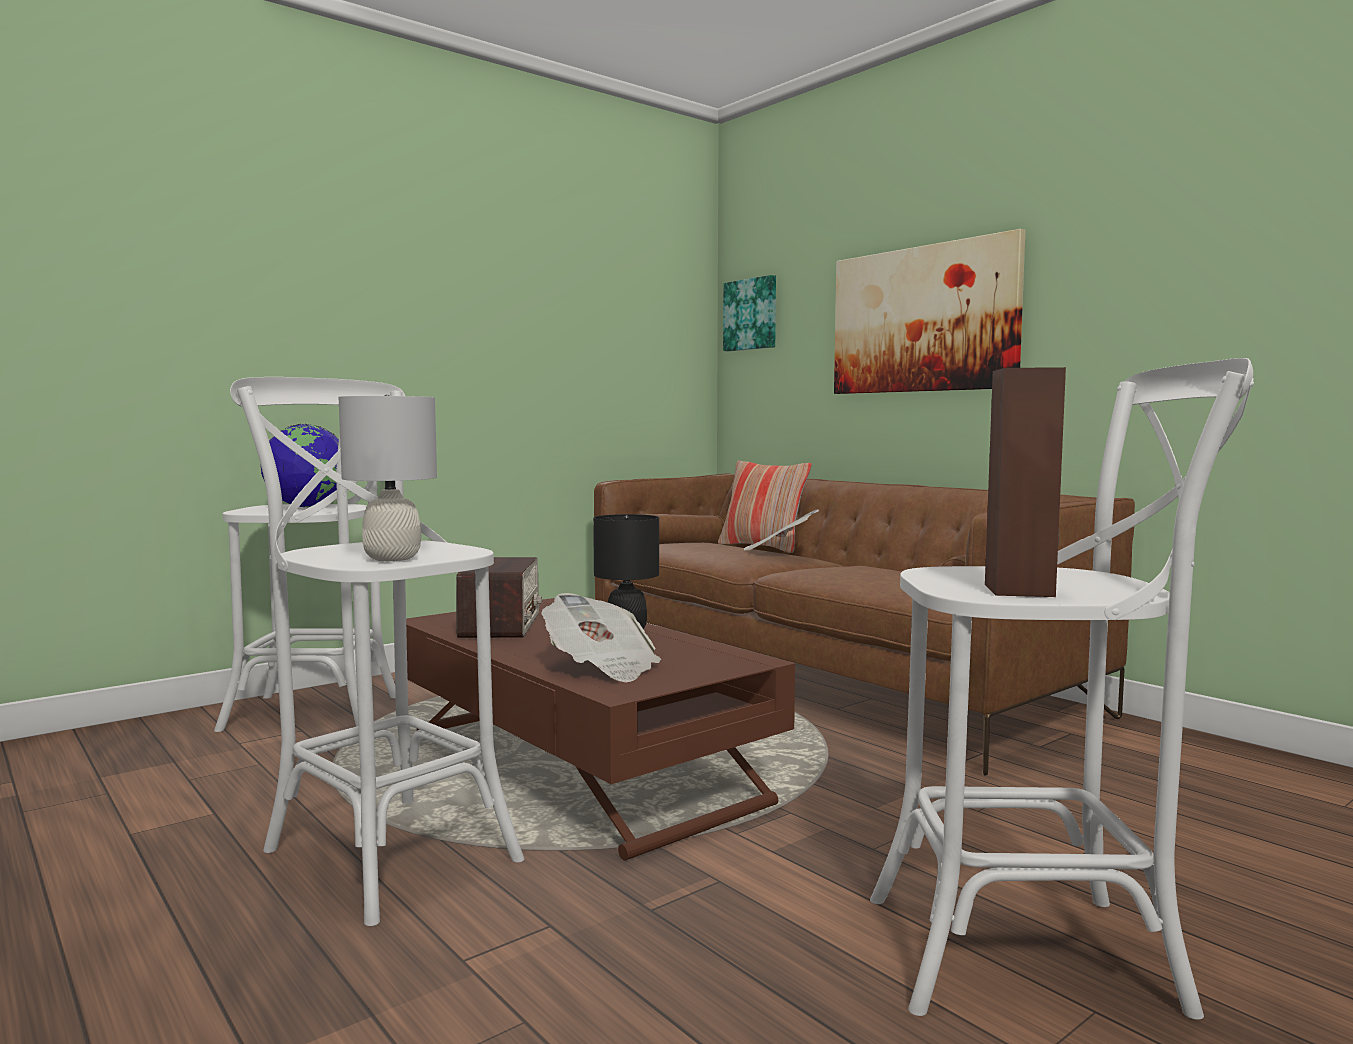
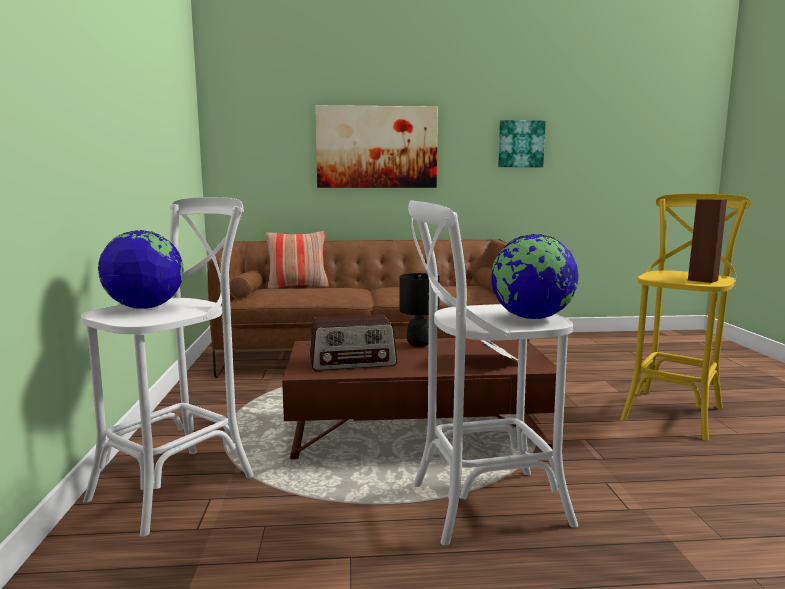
camera: 55 degrees left, 5 degrees up
grey table lamp [339,394,437,561] -> globe [491,234,579,319]
radio [456,557,542,638] -> radio turned 135 degrees clockwise [310,314,397,371]
picture [723,275,776,351] -> picture moved to [498,120,546,167]
newspaper [744,509,819,551] -> none
white stool [870,358,1254,1020] -> yellow stool [620,194,751,441]

